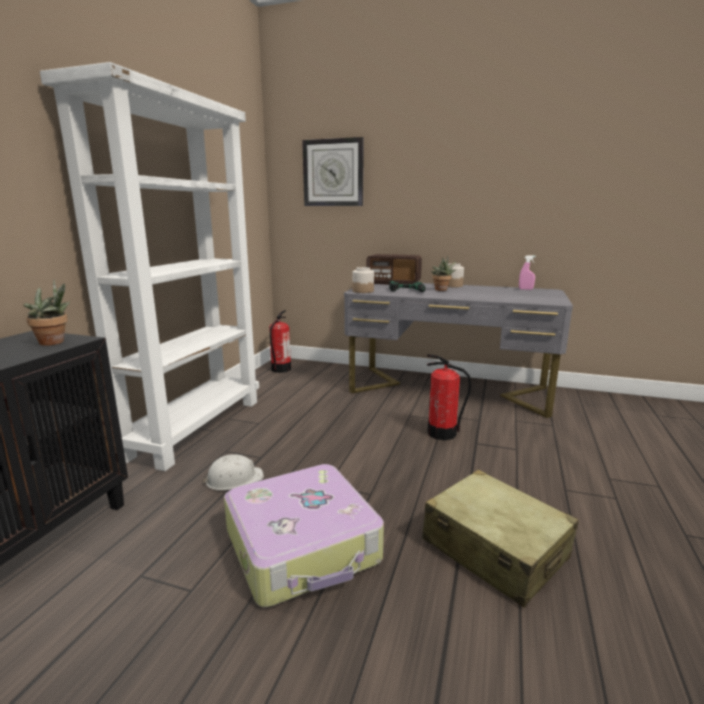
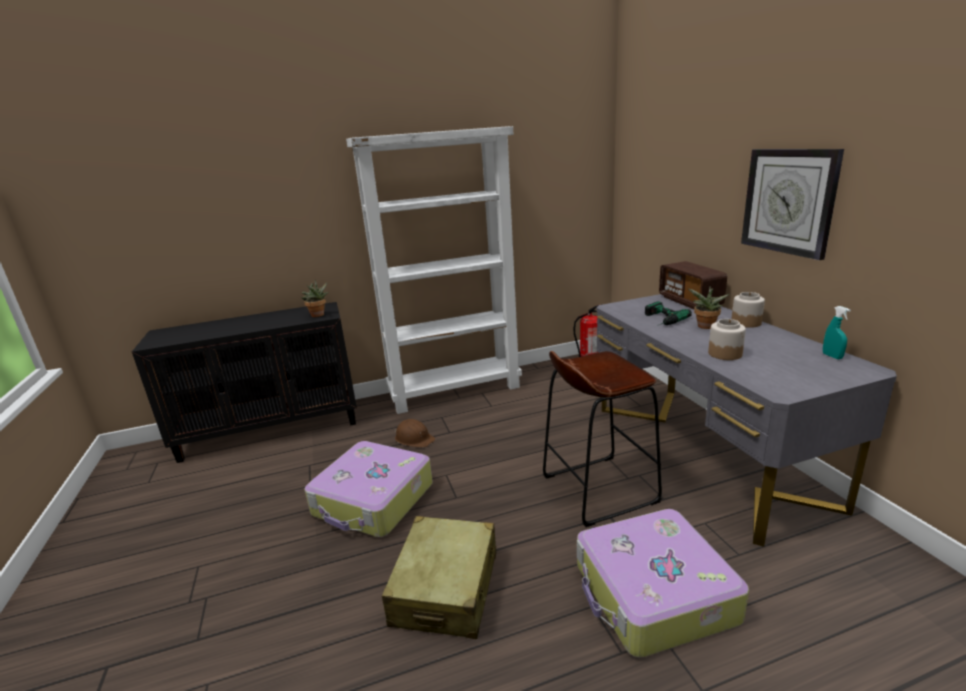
camera: 55 degrees right, 5 degrees up
white hard hat [202,454,264,490] -> brown hard hat [395,419,435,448]
wall clock [302,137,364,206] -> wall clock moved to [741,149,844,260]
jar [352,267,374,293] -> jar moved to [708,319,746,360]
fire extinguisher [427,354,471,440] -> brown stool [543,351,662,527]
pink spray bottle [519,255,536,290] -> turquoise spray bottle [823,306,851,359]
none -> suitcase [577,509,749,658]

